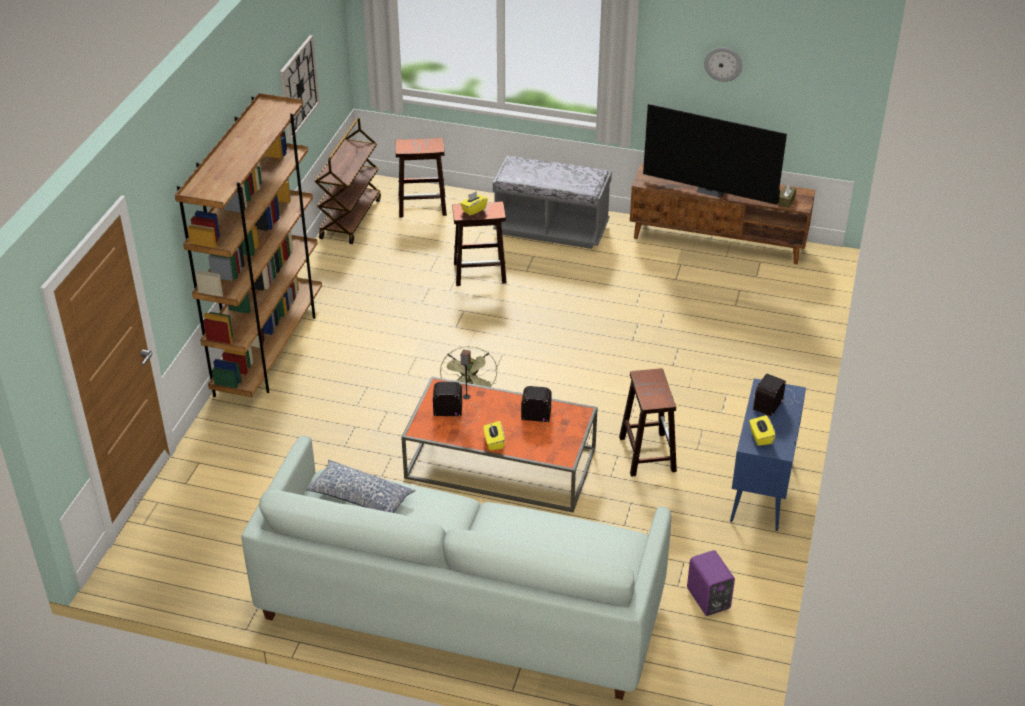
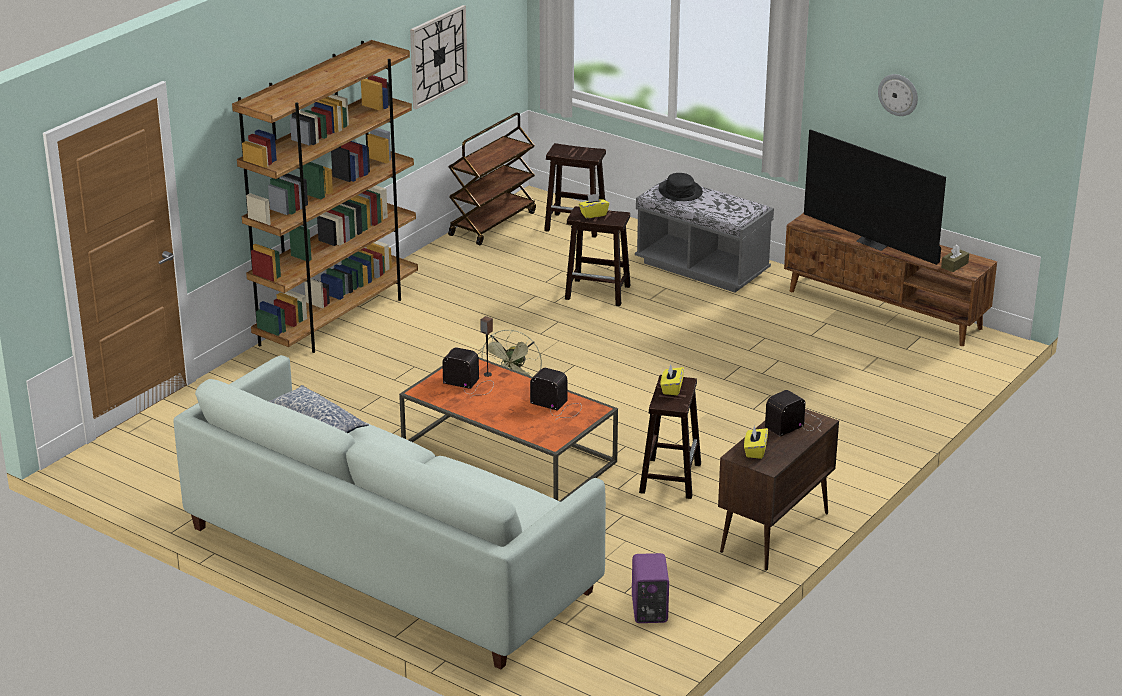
camera: 20 degrees right, 10 degrees down
yellow tissue box [484,421,505,450] -> yellow tissue box moved to [661,364,684,395]
blue cabinet [730,378,806,531] -> brown cabinet [718,409,839,571]
none -> black hat [658,173,703,201]

